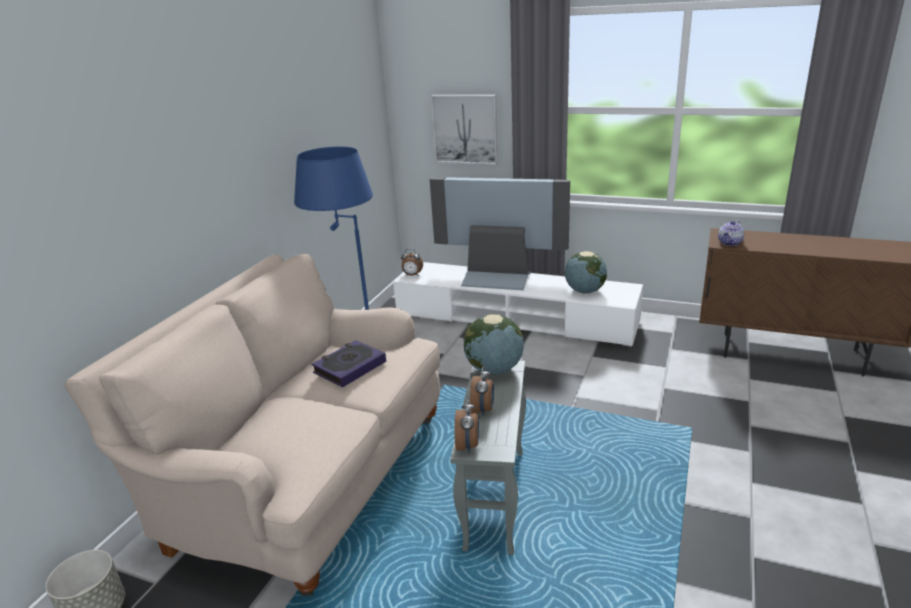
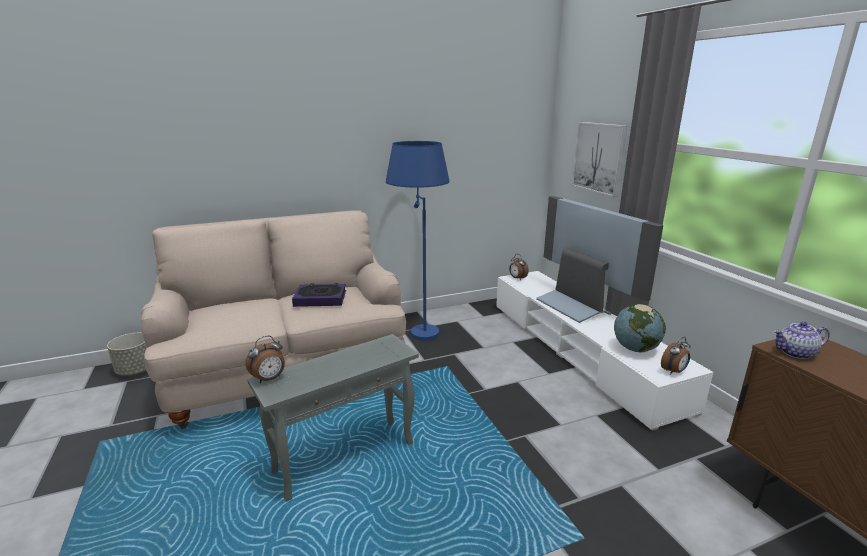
camera: 45 degrees right, 5 degrees down
globe [464,314,524,375] -> none
alarm clock [470,366,494,416] -> alarm clock moved to [661,337,691,374]

